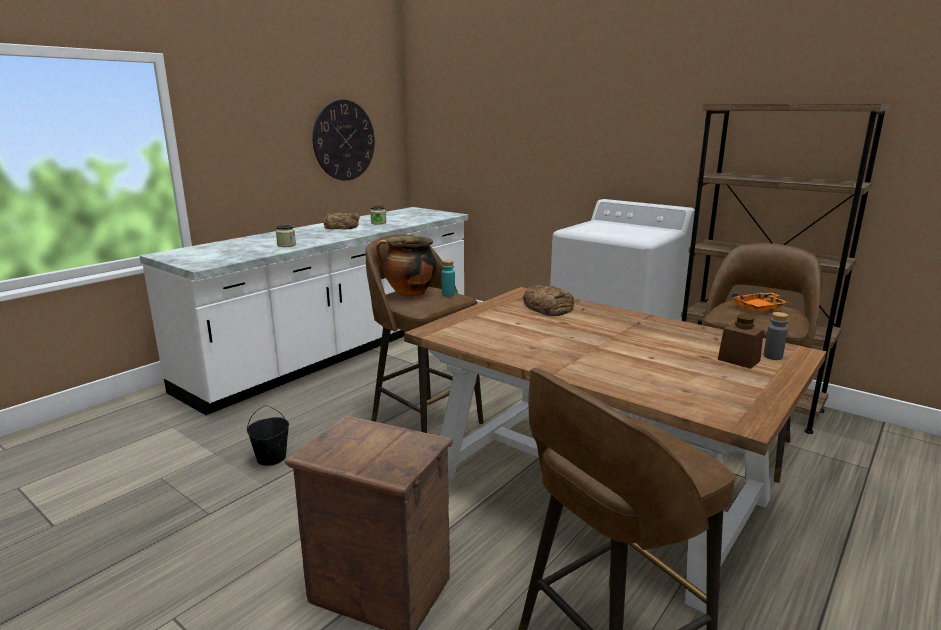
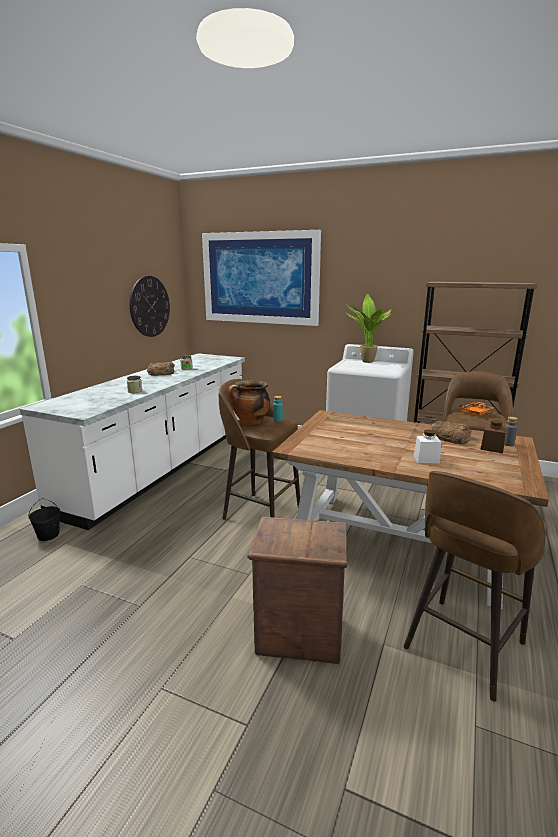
camera: 15 degrees left, 0 degrees up
black bucket [247,405,289,466] -> black bucket moved to [28,498,60,541]
bread [523,284,574,316] -> bread moved to [431,421,471,445]
none -> picture [202,230,321,326]
none -> potted plant [346,294,391,363]
none -> white jar [414,429,441,463]

